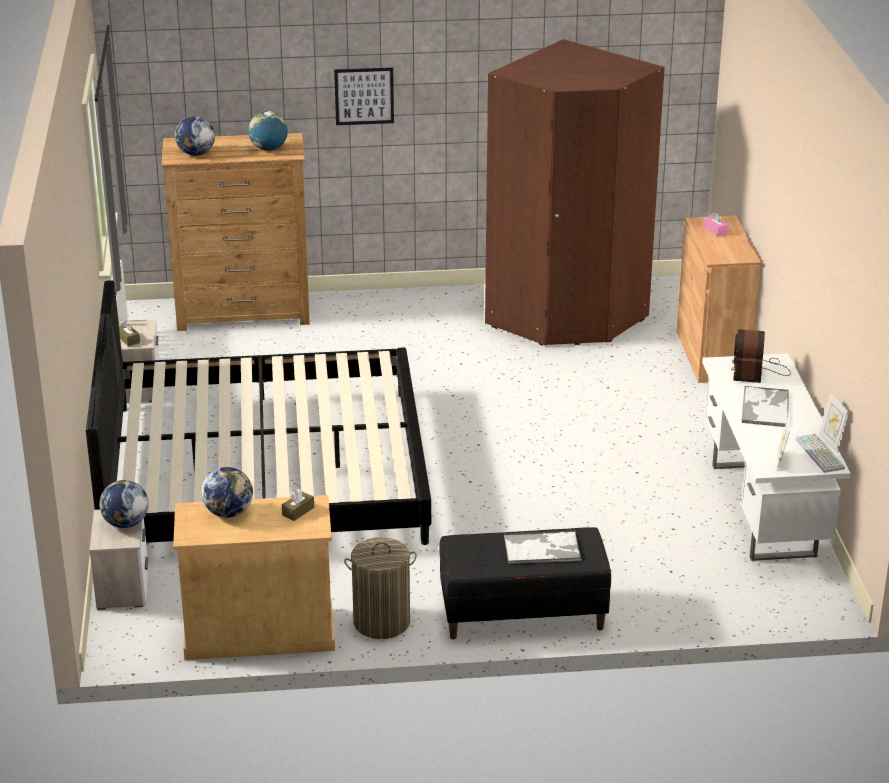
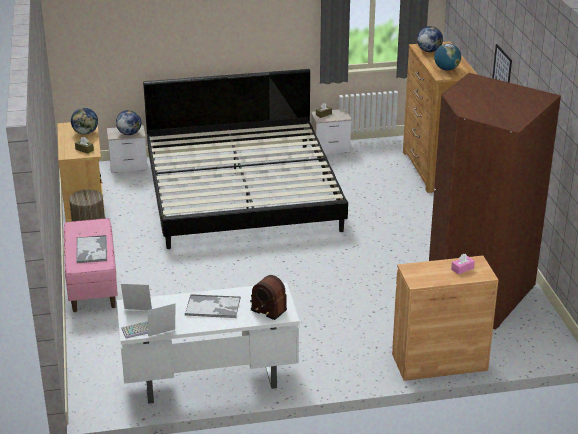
camera: 85 degrees right, 0 degrees up
black bench [439,527,611,639] -> pink bench [64,218,118,312]
radio [731,329,791,383] -> radio turned 150 degrees counterclockwise [250,275,287,320]

